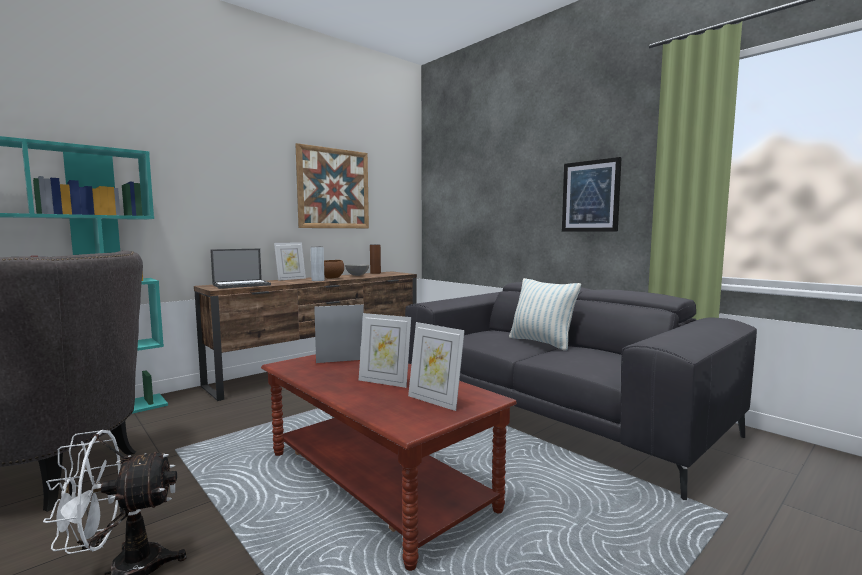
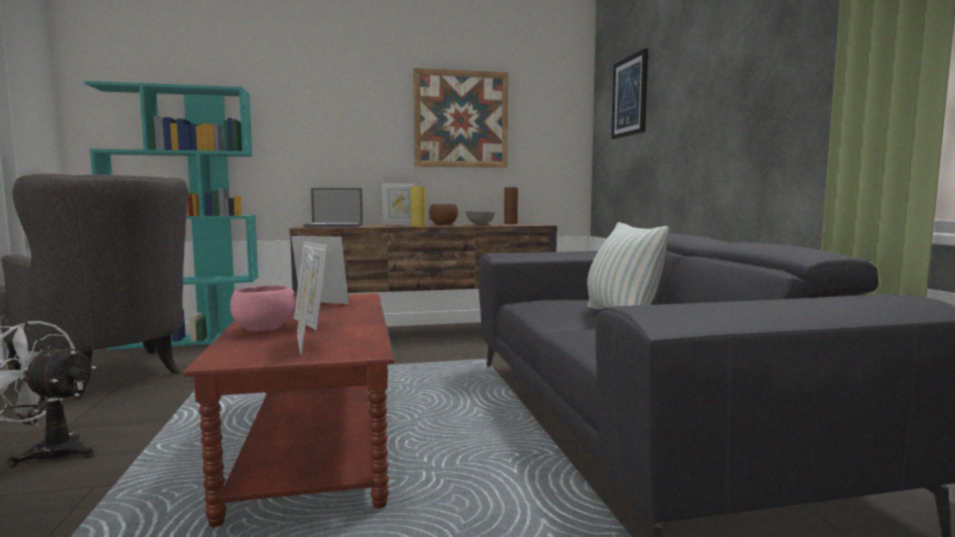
camera: 30 degrees right, 0 degrees up
grey vase [311,247,324,281] -> yellow vase [411,186,426,227]
picture [562,157,622,231] -> picture moved to [611,49,648,139]
none -> pink bowl [230,285,296,331]

